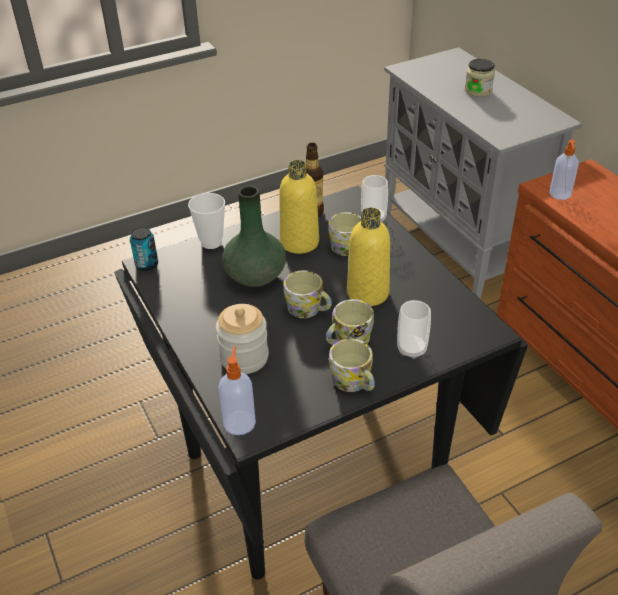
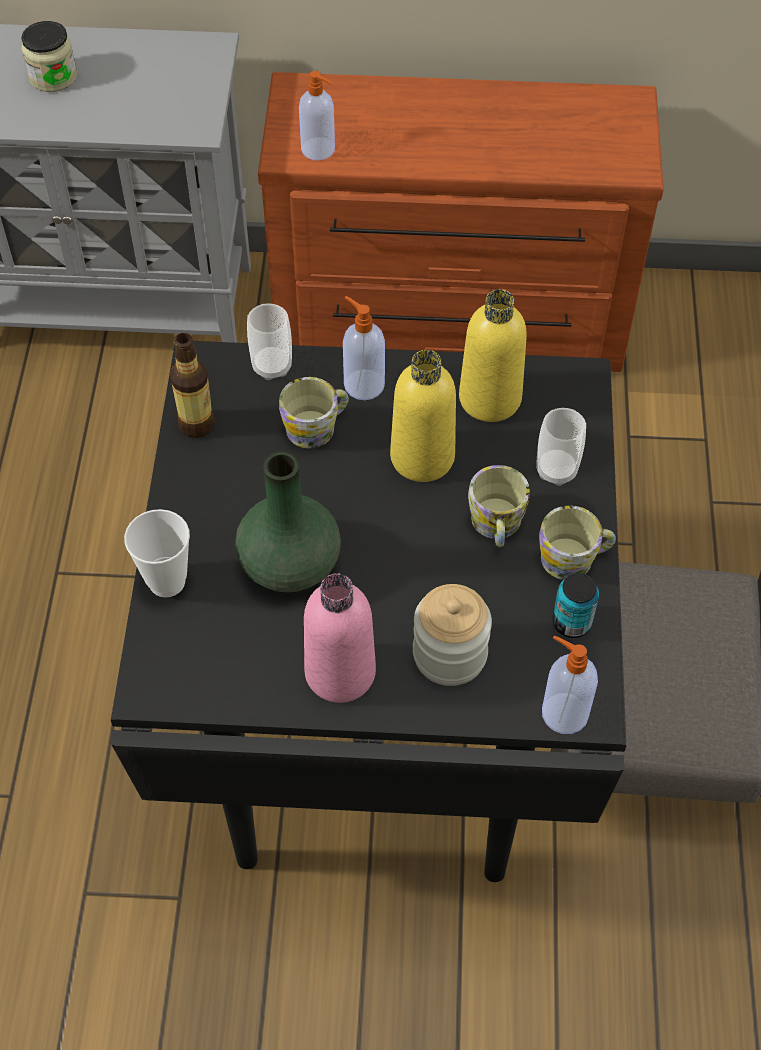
camera: 60 degrees left, 15 degrees up
can [130,227,158,271] -> can moved to [552,573,599,638]
yellow bottle [279,160,319,254] -> yellow bottle moved to [459,289,527,422]
mug [283,270,332,318] -> none
none -> pink bottle [304,573,376,703]
none -> soap dispenser [343,296,385,400]

